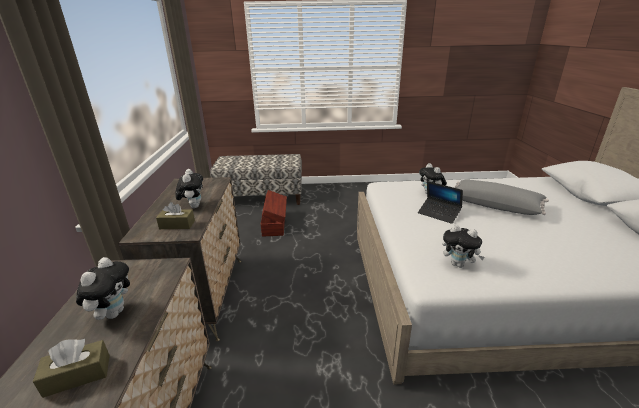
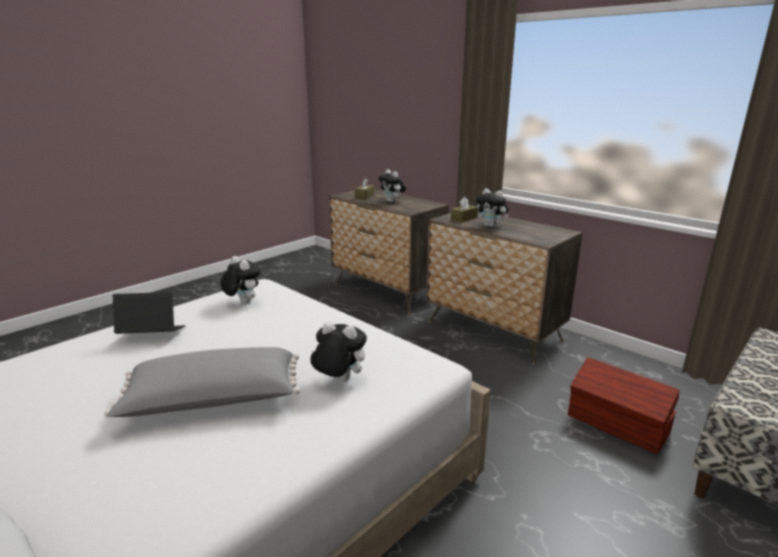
camera: 135 degrees right, 5 degrees down
laptop [418,181,463,224] -> laptop moved to [113,292,186,334]
plush toy [442,224,485,268] -> plush toy turned 60 degrees clockwise [221,256,260,304]

